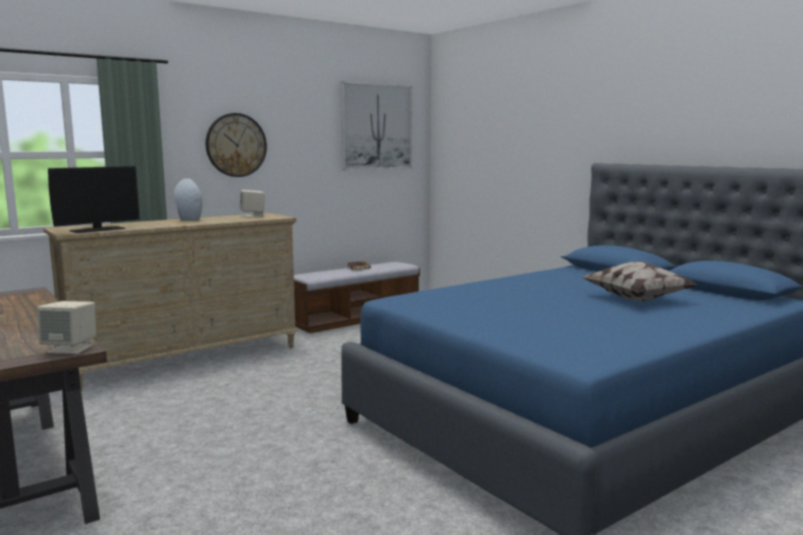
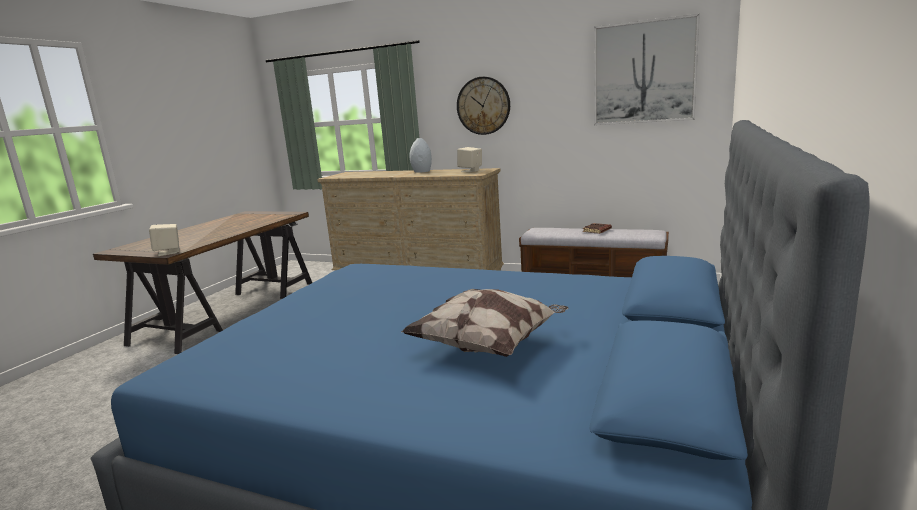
camera: 60 degrees right, 5 degrees up
monitor [48,166,140,233] -> none

